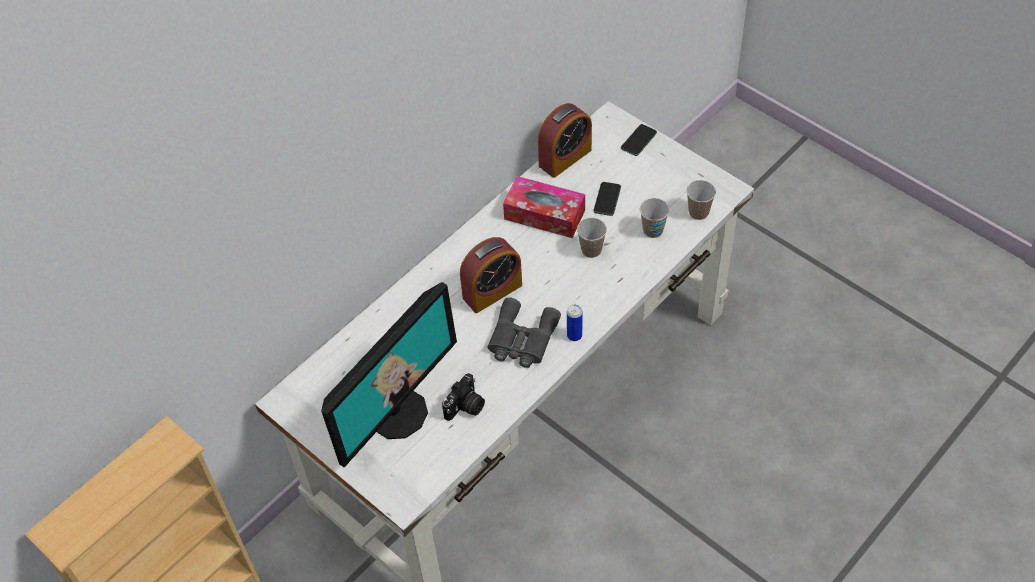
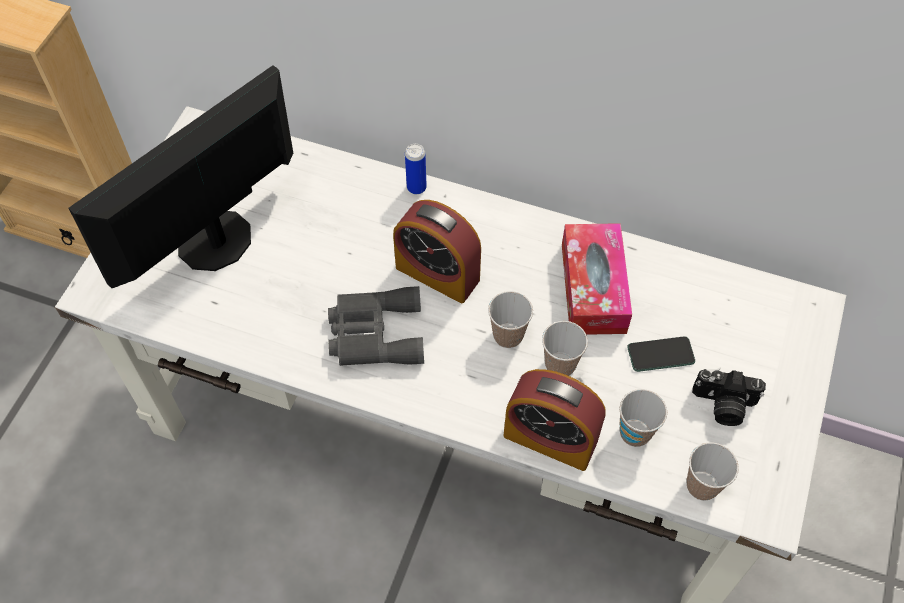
camera: 65 degrees right, 5 degrees up
monitor [321,282,457,468] -> monitor turned 120 degrees clockwise [69,65,293,288]
camera [442,373,485,421] -> camera moved to [692,368,766,426]
alarm clock [538,103,592,178] -> alarm clock moved to [504,369,606,471]
can [567,304,582,341] -> can moved to [405,144,427,194]
phone [621,124,657,156] -> none
none -> cup [488,291,533,348]

